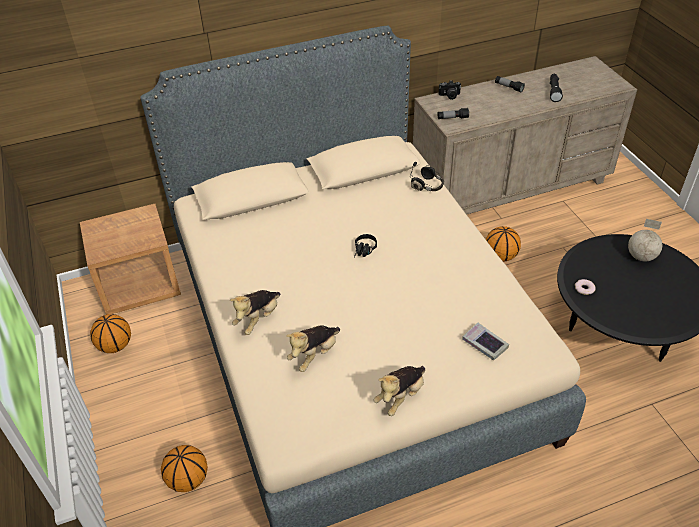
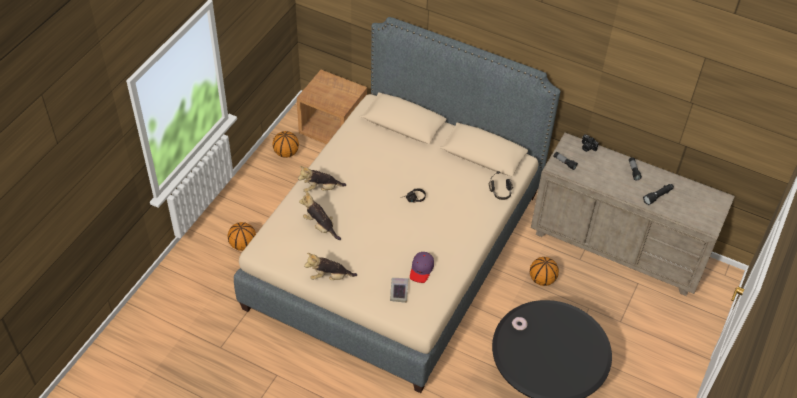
camera: 45 degrees right, 5 degrees up
plush toy [286,325,340,372] -> plush toy turned 45 degrees clockwise [299,191,341,240]
globe [628,219,662,261] -> none
none -> purple cap [410,252,434,283]

